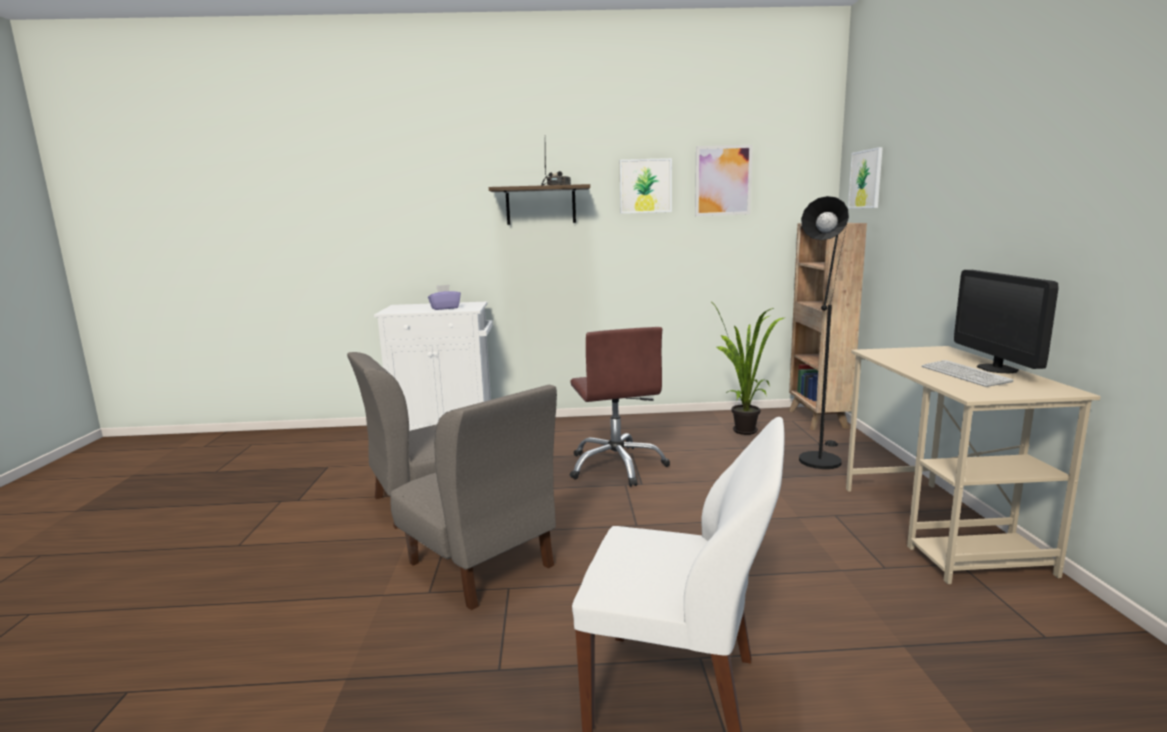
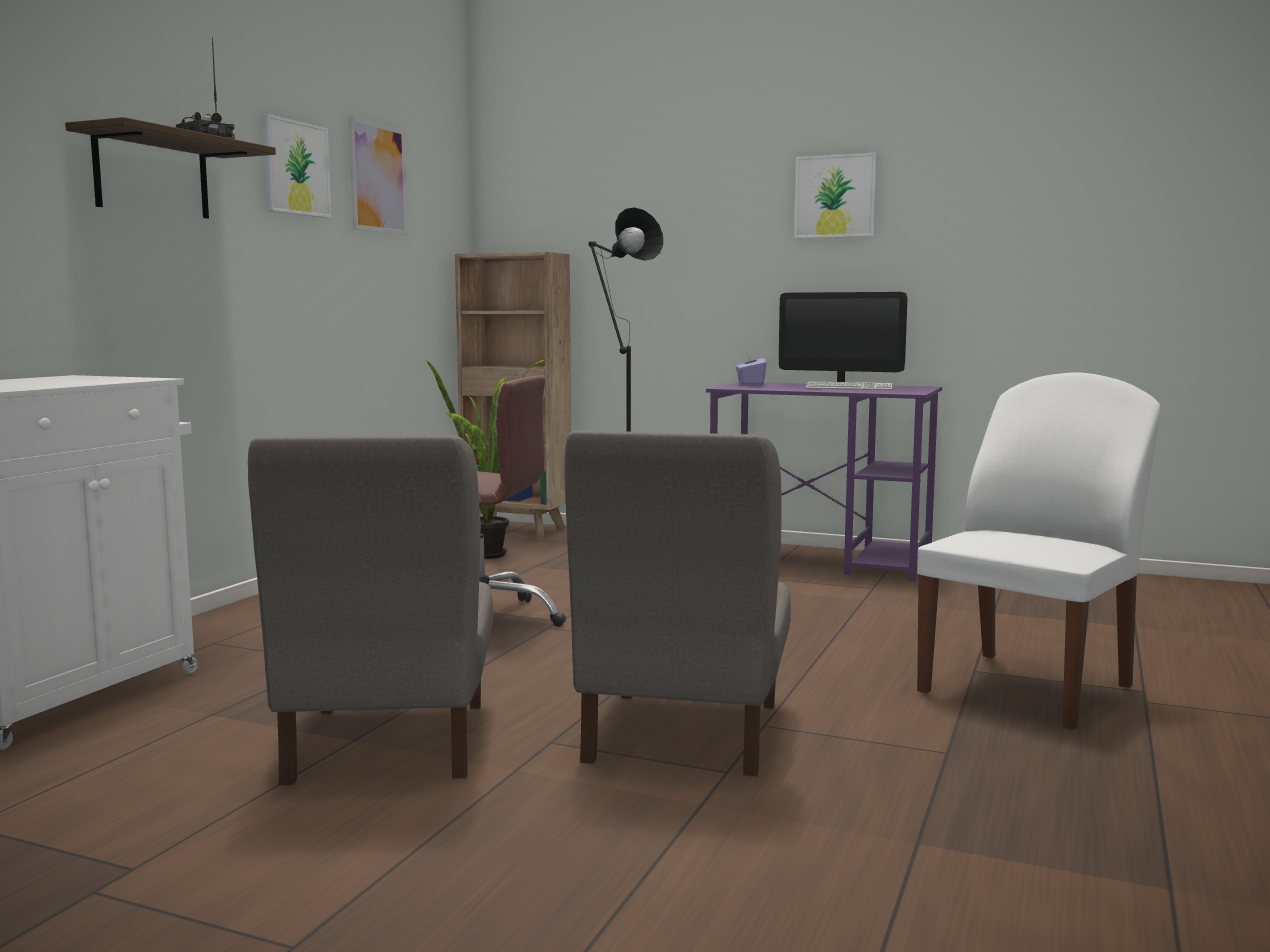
camera: 65 degrees left, 5 degrees down
grey chair [390,385,557,610] -> grey chair turned 120 degrees clockwise [564,430,791,776]
purple tissue box [428,285,461,310] -> purple tissue box moved to [736,350,767,385]
beige desk [846,346,1101,584] -> purple desk [706,382,942,581]
picture [848,147,883,208] -> picture moved to [794,153,877,239]

